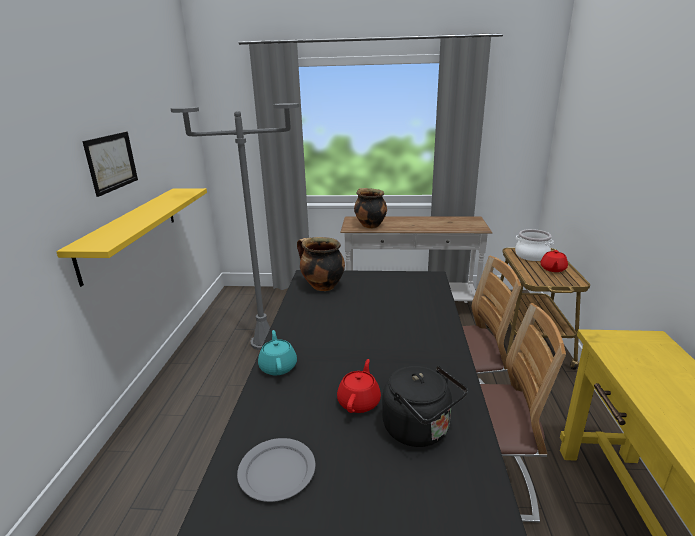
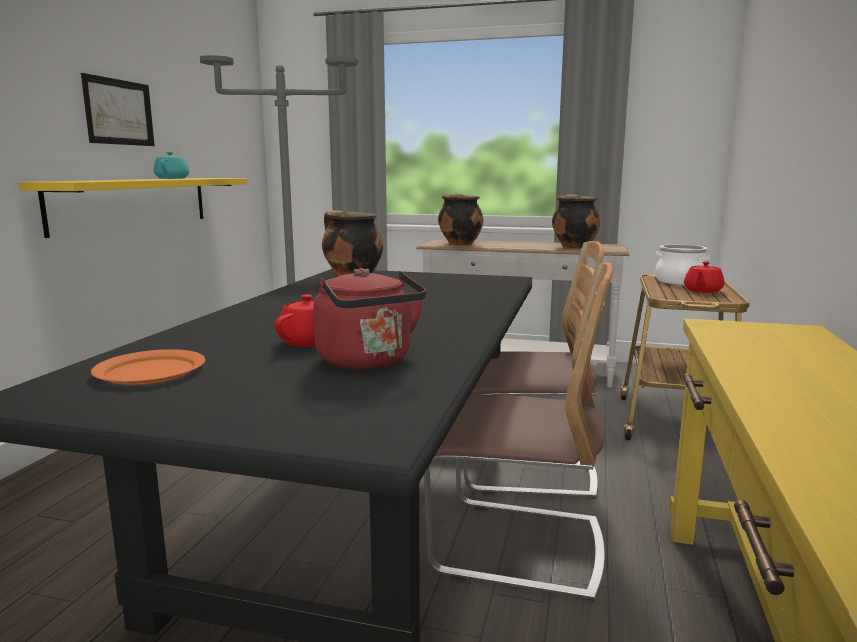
camera: 10 degrees right, 10 degrees down
grey plate [237,438,315,502] -> orange plate [91,349,205,385]
turquoise teapot [258,330,297,376] -> turquoise teapot moved to [153,152,189,179]
black kettle [382,366,468,447] -> red kettle [313,268,426,369]
none -> cooking pot [552,194,600,249]

